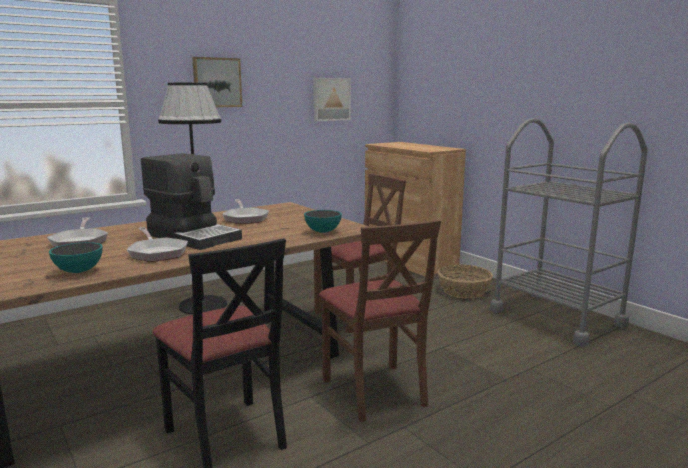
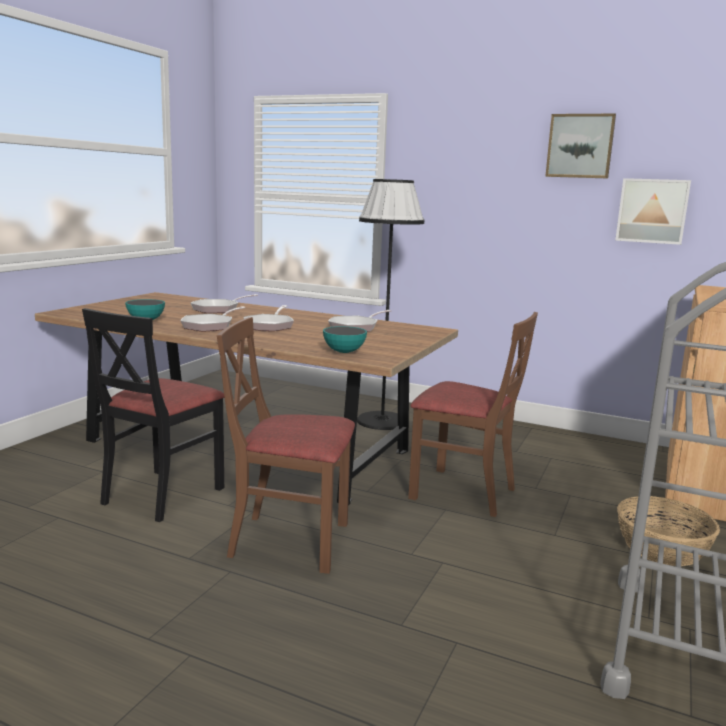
camera: 60 degrees right, 0 degrees up
coffee machine [141,153,242,250] -> frying pan [243,305,294,331]
picture [192,57,242,107] -> picture moved to [545,114,616,179]
brown chair [319,220,441,422] -> brown chair turned 60 degrees clockwise [217,317,355,574]

